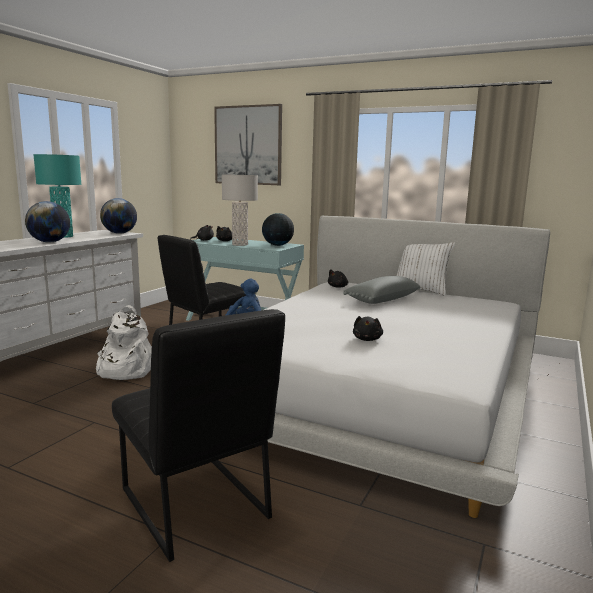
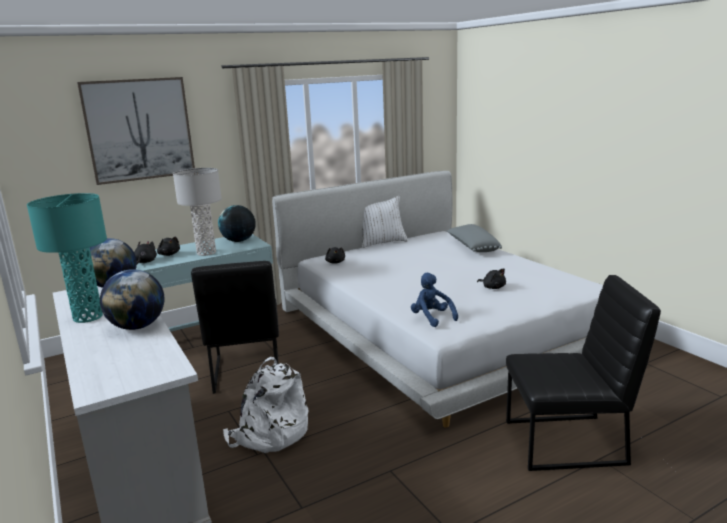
camera: 55 degrees left, 5 degrees up
grey pillow [344,276,421,304] -> grey pillow moved to [447,224,502,252]

